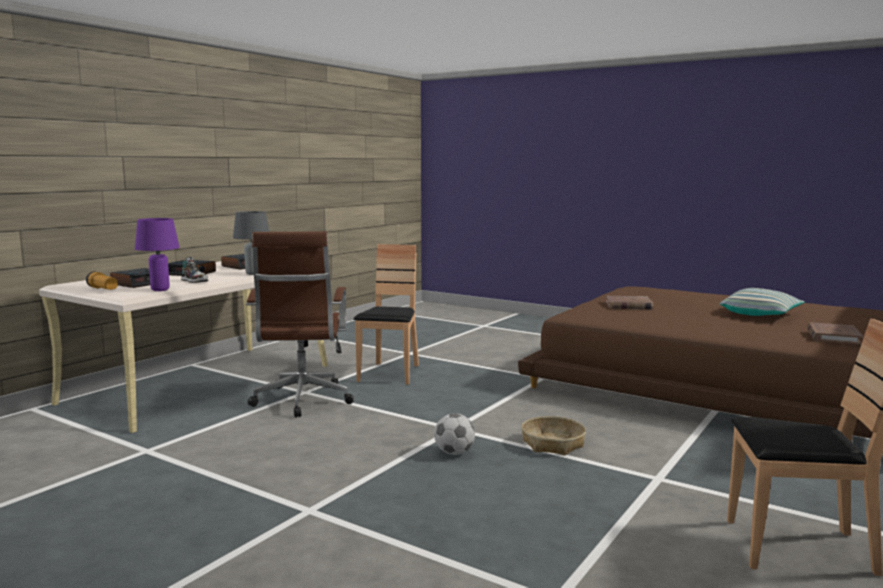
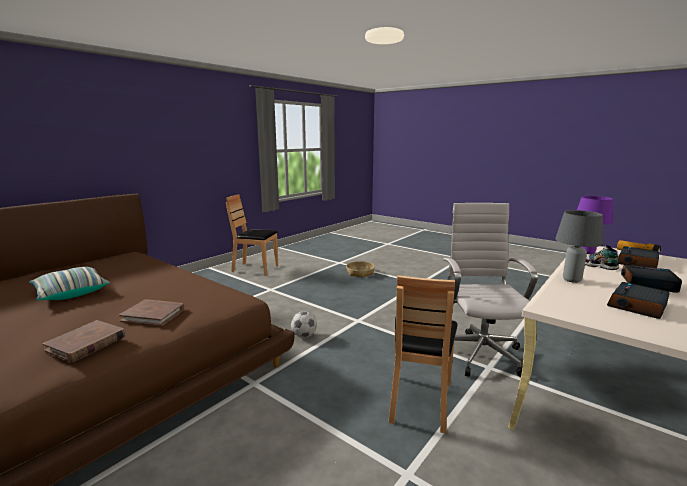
camera: 175 degrees left, 5 degrees up
brown office chair [246,231,354,417] -> white office chair [443,203,538,377]
football [434,413,475,455] -> football moved to [291,311,317,338]
basket [521,416,586,455] -> basket moved to [346,261,375,278]
brown book [807,322,863,345] -> brown book moved to [42,320,126,362]

